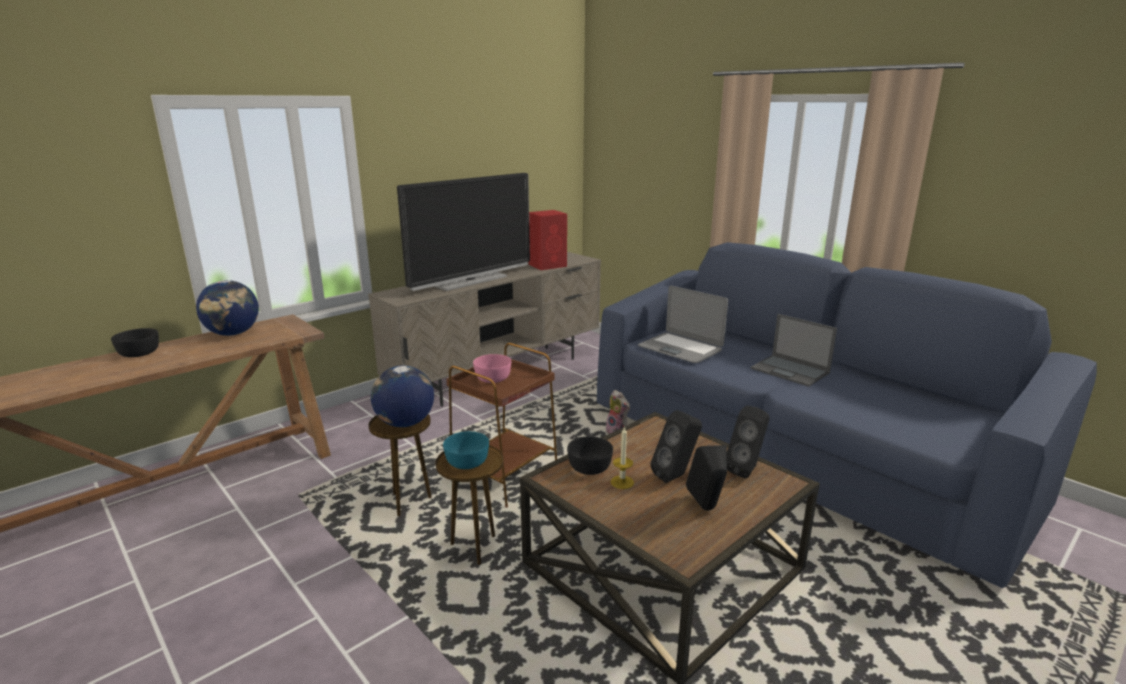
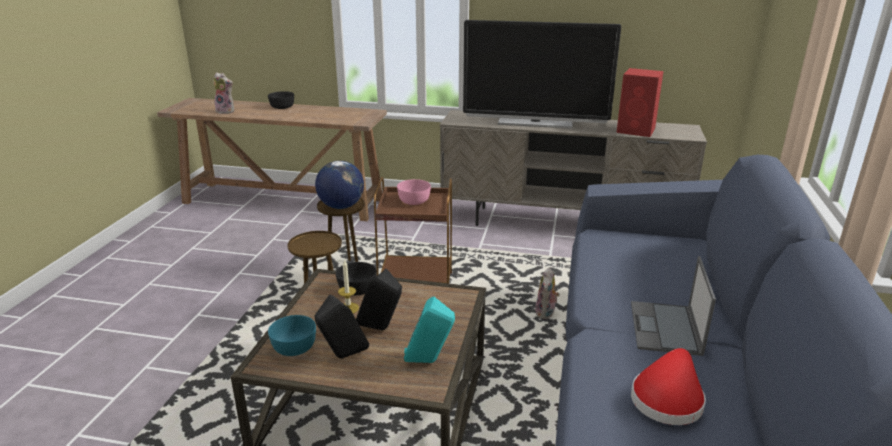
camera: 55 degrees right, 5 degrees up
globe [196,280,259,336] -> none
turquoise bowl [443,431,489,469] -> turquoise bowl moved to [268,315,316,356]
laptop [638,286,728,363] -> none
black speaker [727,405,770,479] -> turquoise speaker [404,297,455,363]
none -> plush toy [214,72,234,114]
none -> red hat [631,348,706,425]

